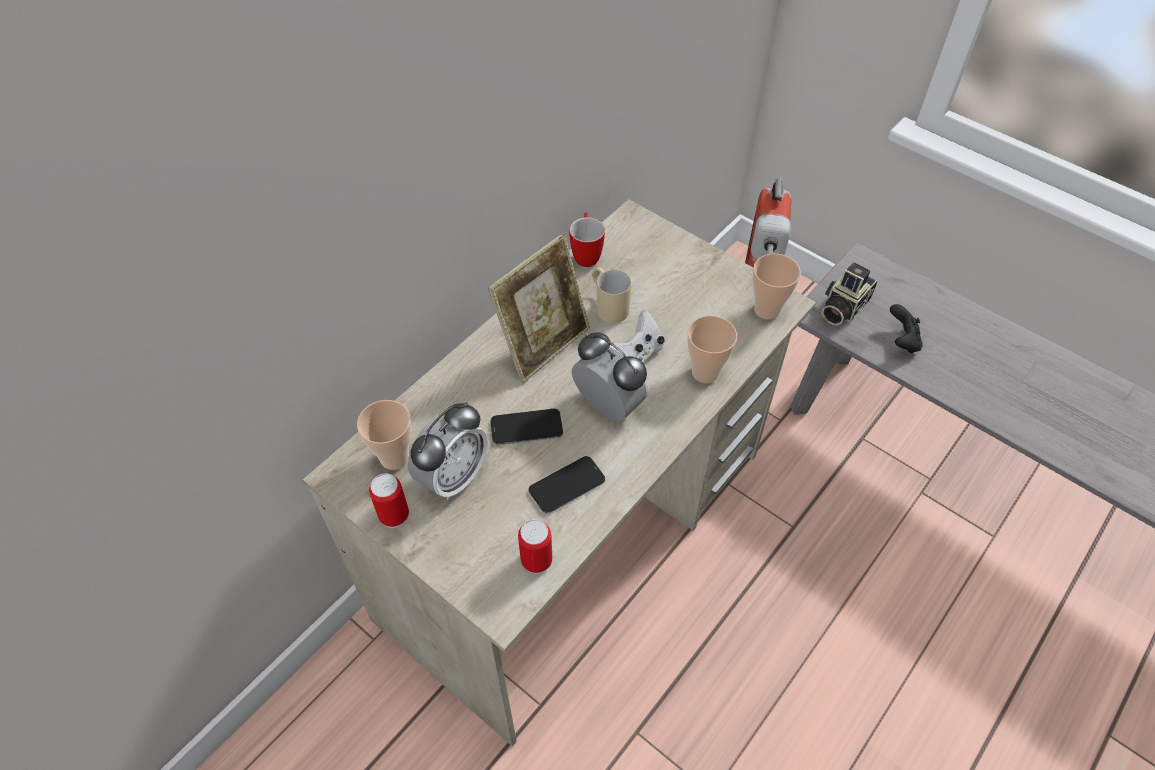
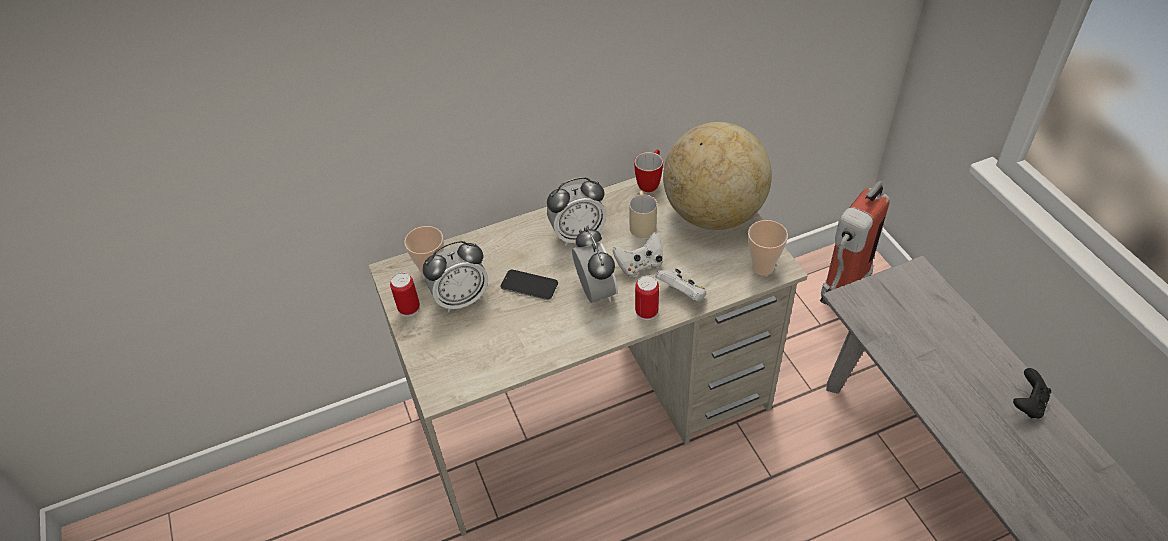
camera: 30 degrees right, 5 degrees down
picture frame [488,233,590,383] -> alarm clock [547,177,606,246]
can [518,519,552,574] -> can moved to [635,275,659,320]
phone [529,456,605,514] -> none
cup [687,315,737,383] -> white game controller [655,269,706,302]
camera [822,262,878,325] -> none
black game controller [890,304,923,353] -> black game controller moved to [1013,368,1051,419]
none -> globe [663,122,772,230]

